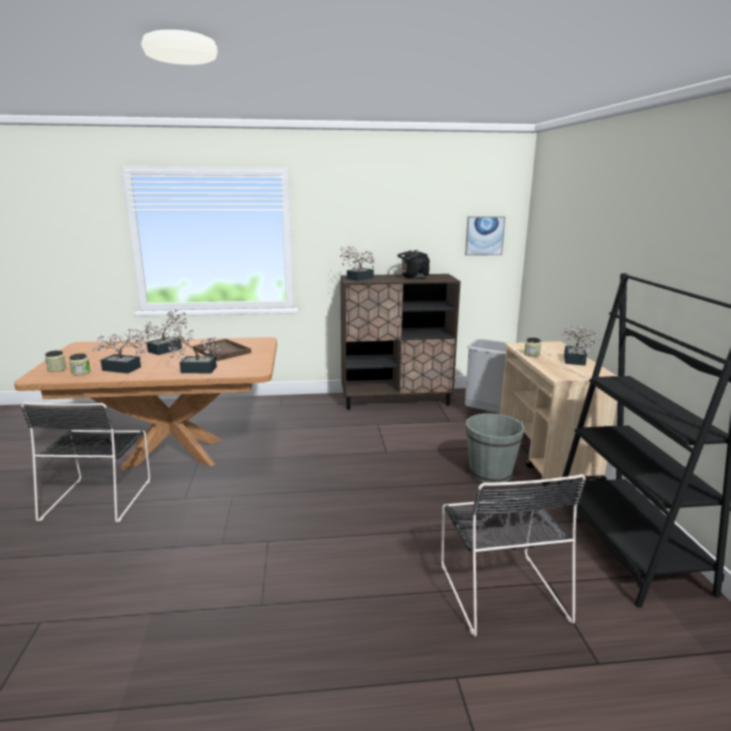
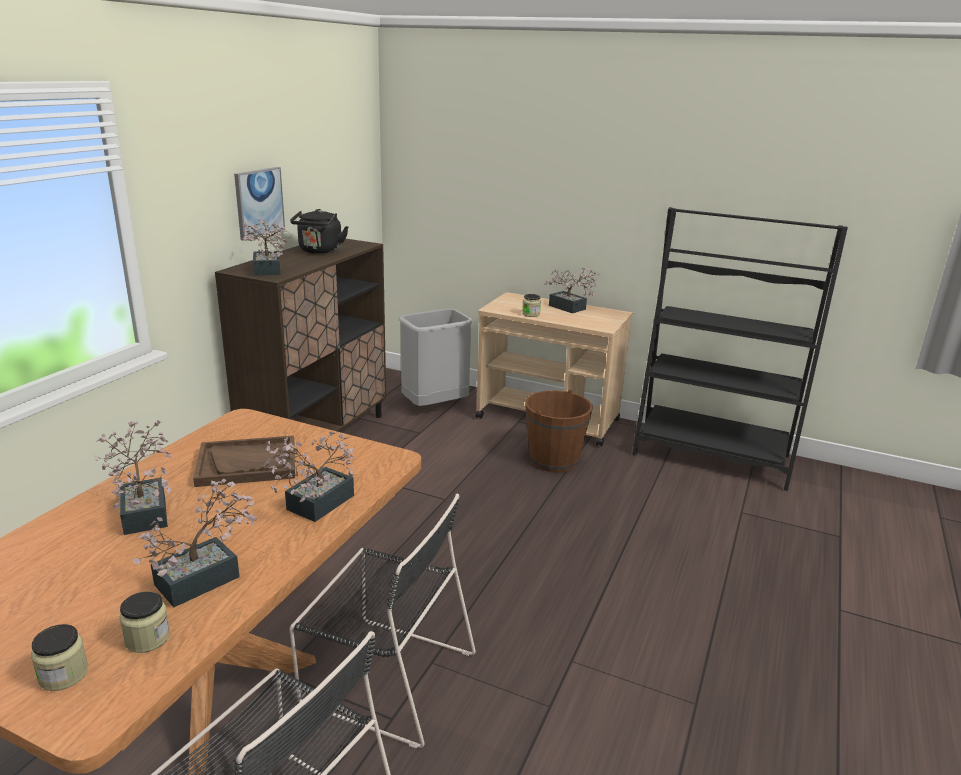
camera: 60 degrees left, 5 degrees up
black chair [441,474,586,637] -> black chair moved to [290,493,476,749]
picture [465,216,506,256] -> picture moved to [234,167,285,241]
grey bucket [466,413,525,483] -> brown bucket [525,389,592,473]

